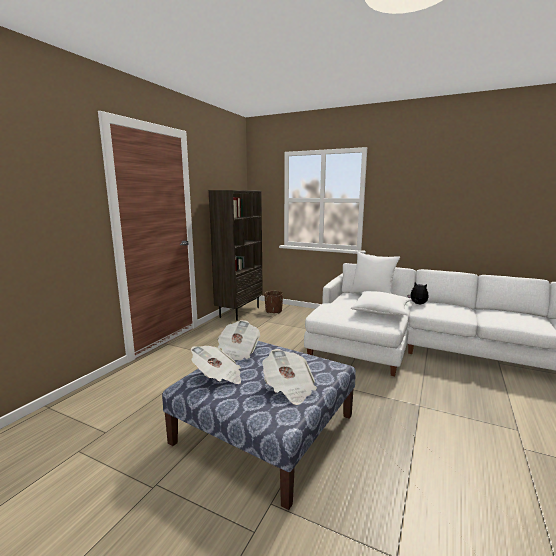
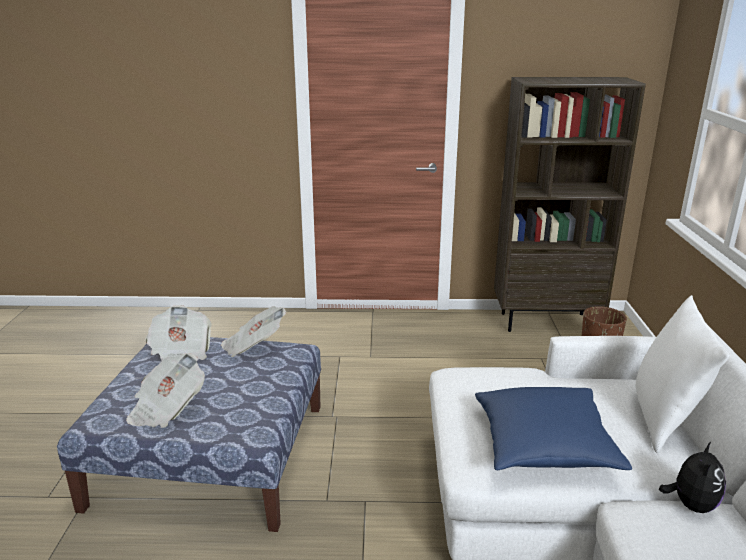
camera: 65 degrees right, 10 degrees up
white pillow [351,291,411,316] -> blue pillow [475,387,632,470]

